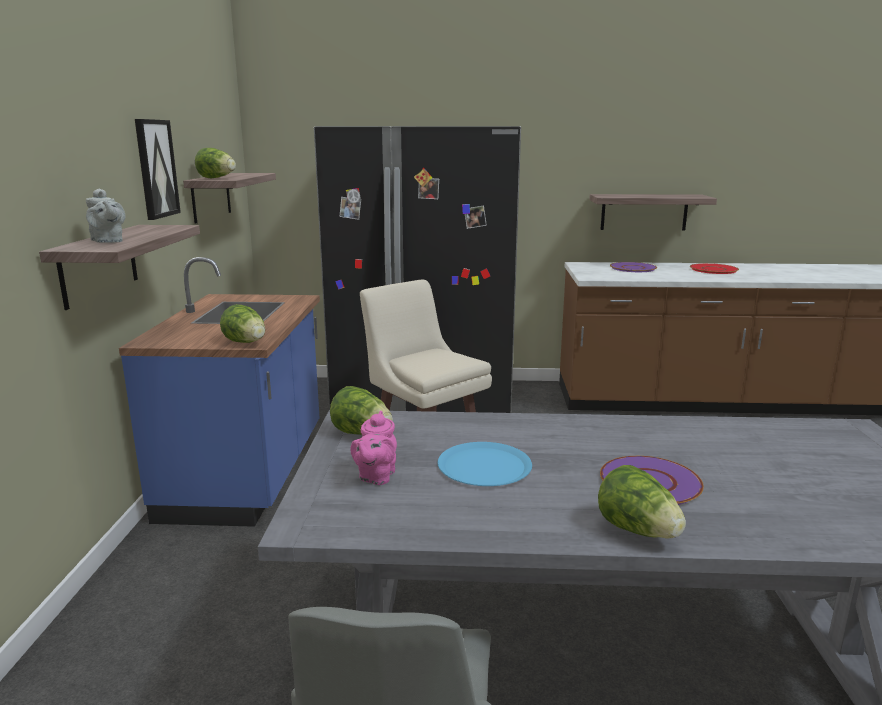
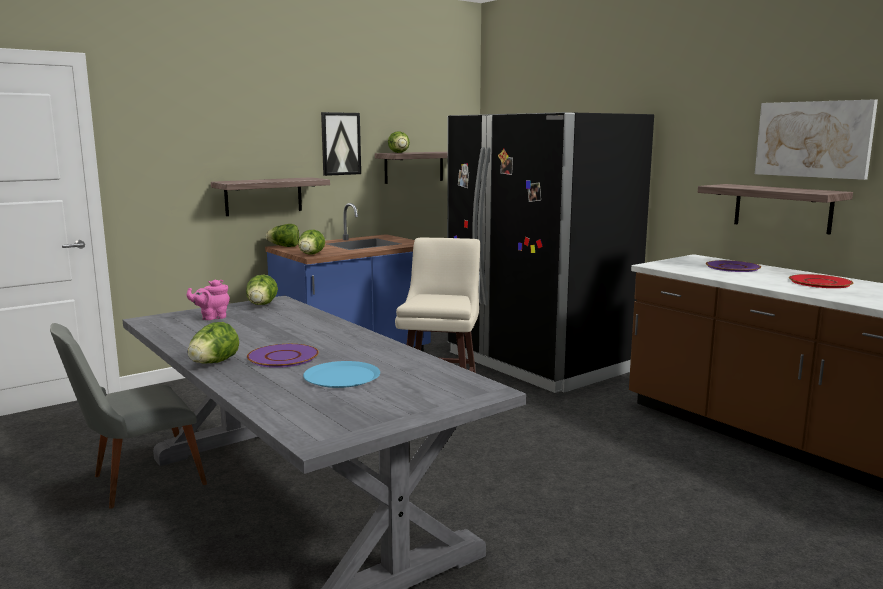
camera: 50 degrees right, 5 degrees down
grey teapot [86,189,125,243] -> none
blue plate [438,442,532,486] -> blue plate moved to [303,361,380,388]
none -> lettuce [266,224,299,247]
none -> picture [755,99,878,180]

